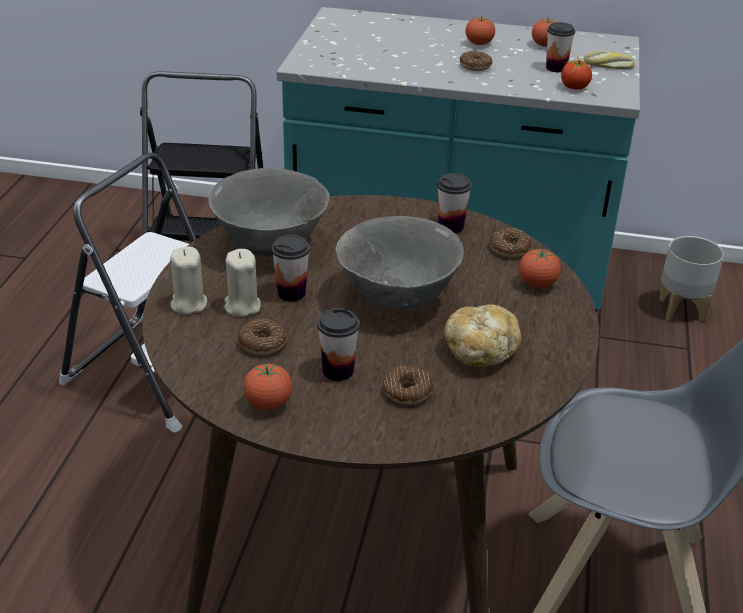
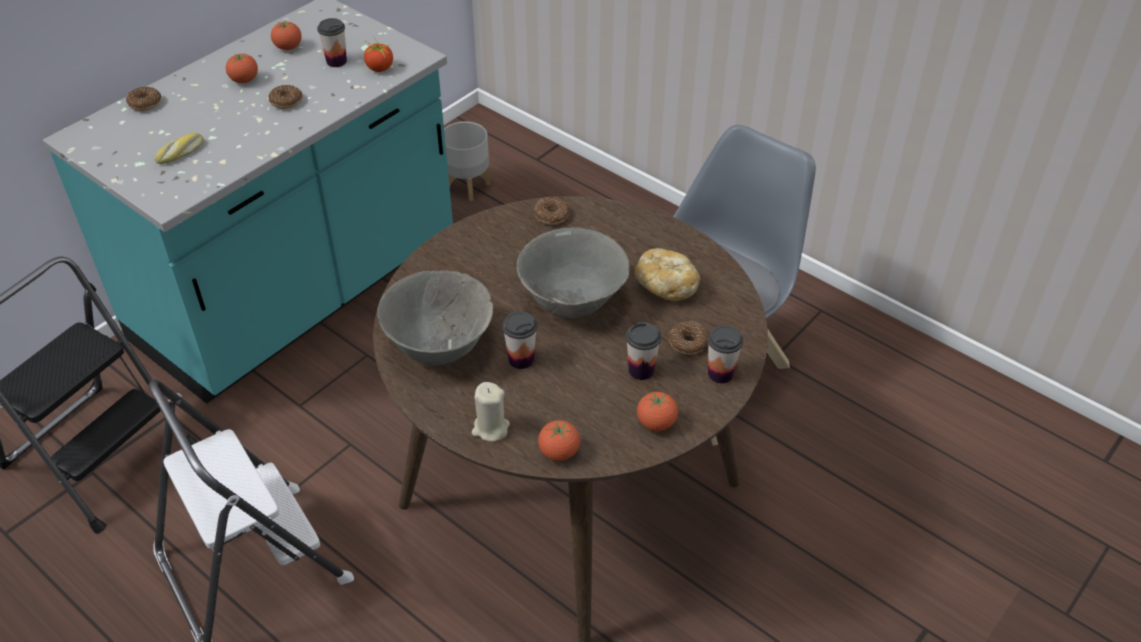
camera: 60 degrees left, 10 degrees up
beige candle [224,249,261,317] -> none
donut [238,319,287,355] -> donut moved to [126,87,161,111]
cup [437,173,472,234] -> cup moved to [708,325,743,383]
tomato [519,248,561,288] -> tomato moved to [538,420,580,461]
bread [584,50,635,69] -> bread moved to [155,133,204,164]

